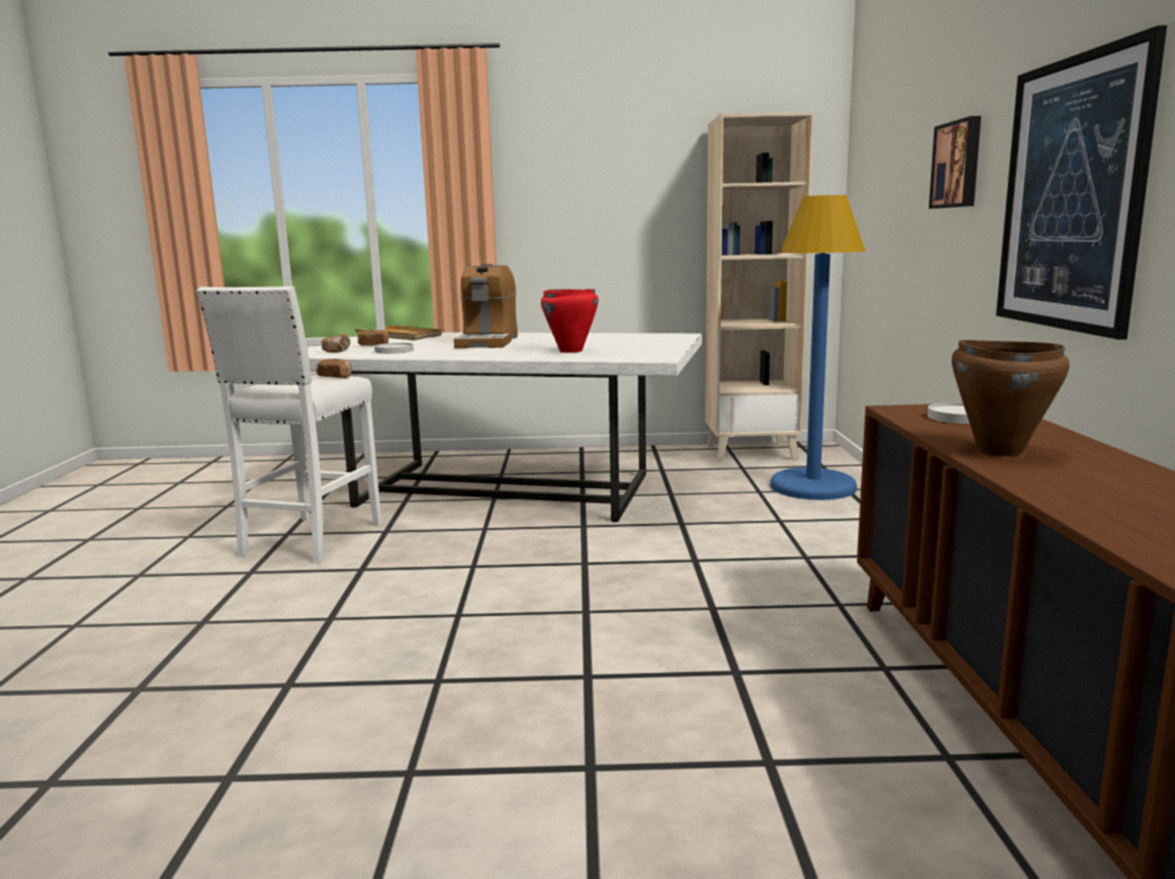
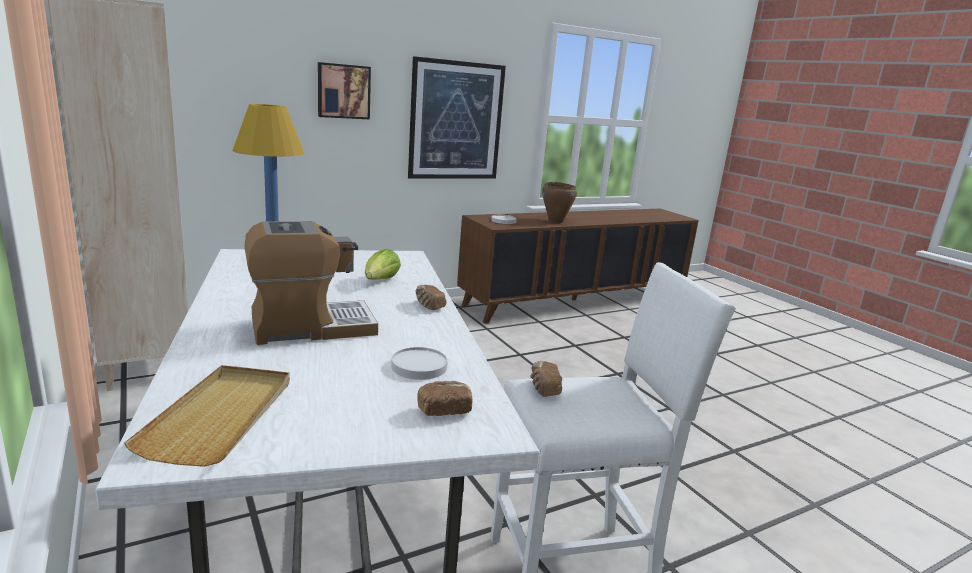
camera: 120 degrees left, 5 degrees up
bread [358,329,389,346] -> bread moved to [416,285,447,310]
red cooking pot [541,289,598,353] -> lettuce [365,249,401,280]

